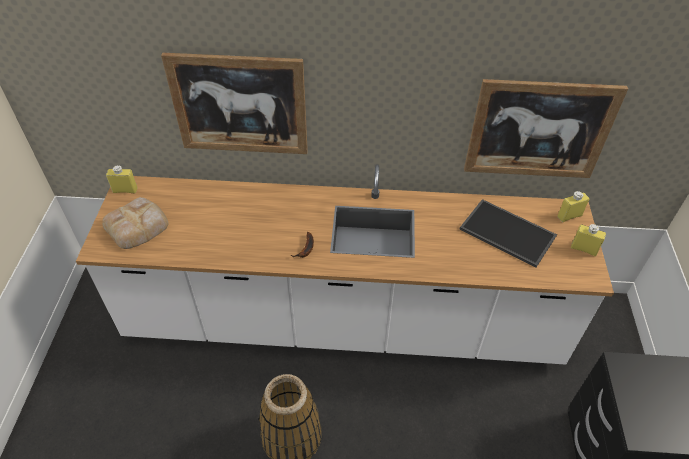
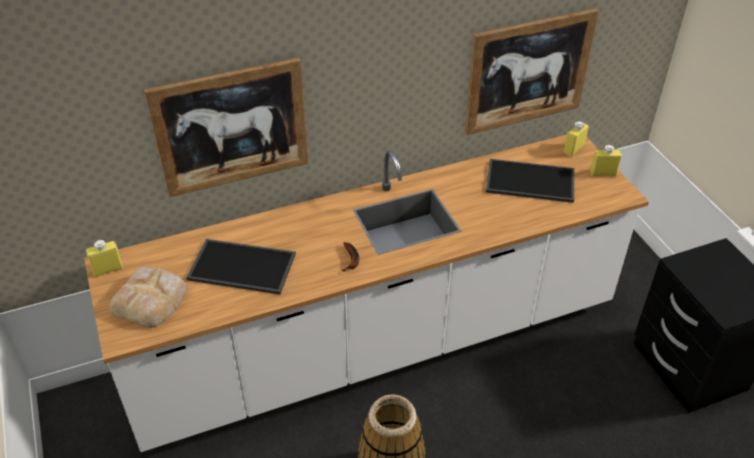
camera: 25 degrees left, 5 degrees down
none -> tray [186,239,296,294]

